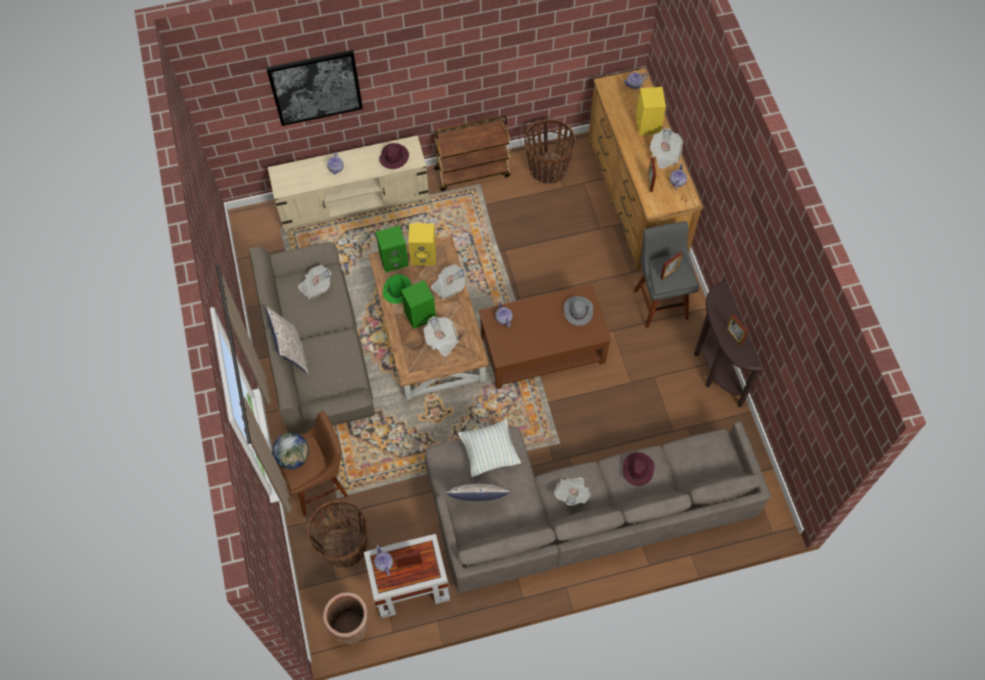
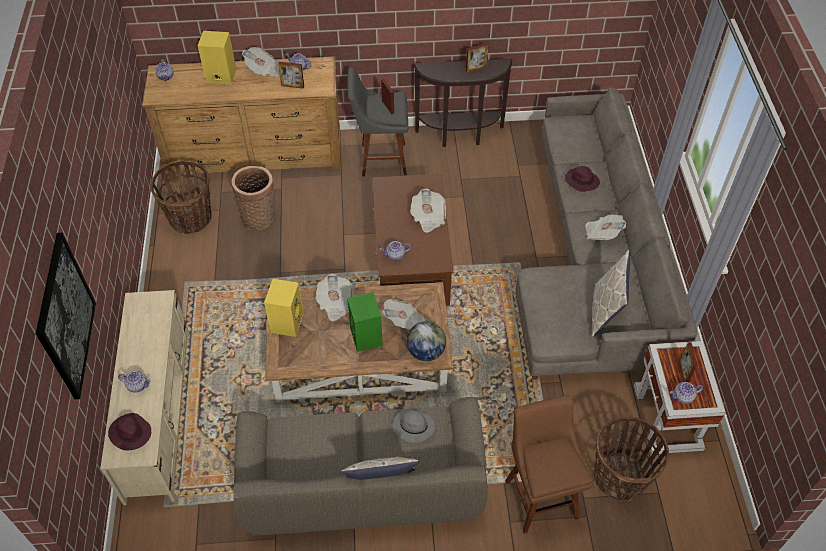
camera: 80 degrees left, 10 degrees down
globe [272,433,309,469] -> globe moved to [407,321,446,361]
newspaper [298,265,331,300] -> newspaper moved to [410,188,446,233]
basket [323,592,368,644] -> basket moved to [231,166,274,231]
green speaker [376,226,409,273] -> none
purple hat [379,143,409,169] -> purple hat moved to [108,413,151,451]
green hat [383,274,411,304] -> none
brown cart [434,116,511,191] -> none
pillow [458,419,521,477] -> none
grey hat [564,296,593,326] -> grey hat moved to [393,408,435,443]

